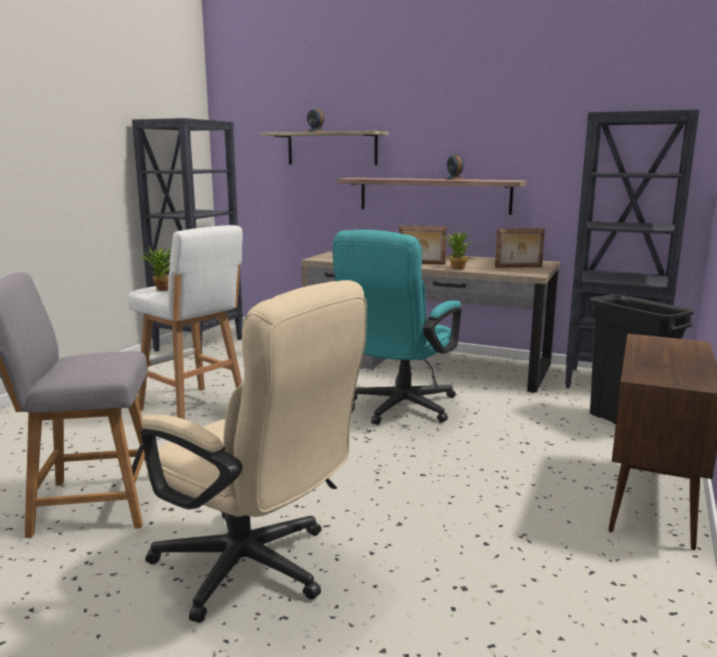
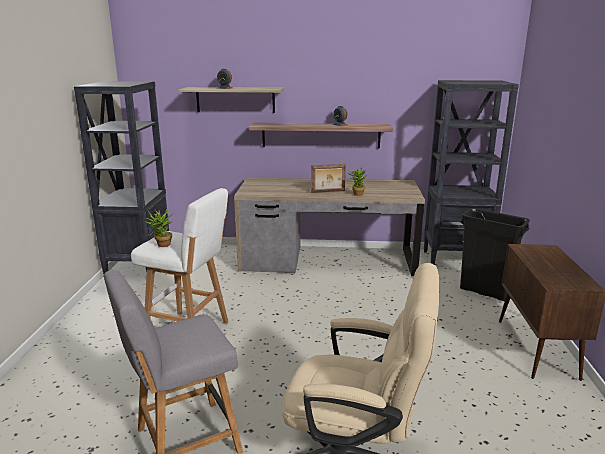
camera: 20 degrees left, 5 degrees up
turquoise office chair [333,230,462,425] -> none
picture frame [495,228,545,268] -> none

